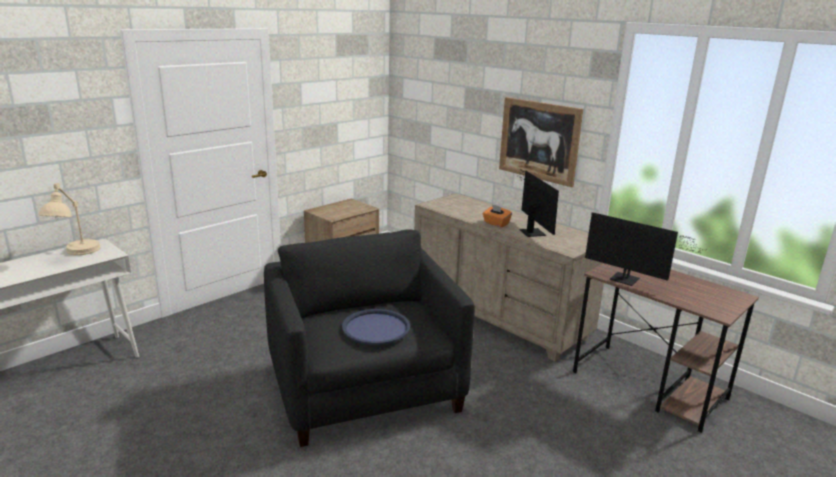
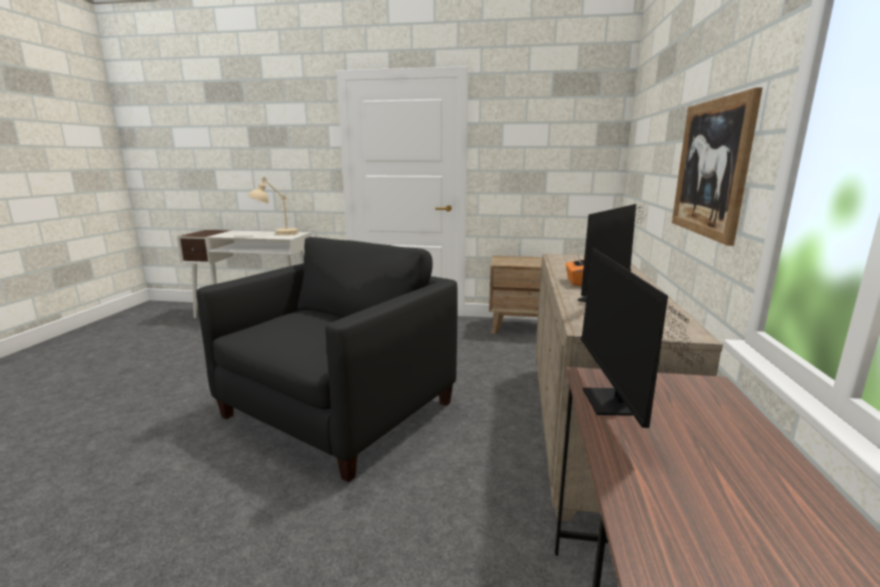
camera: 55 degrees right, 5 degrees down
blue tray [342,309,410,345] -> none

